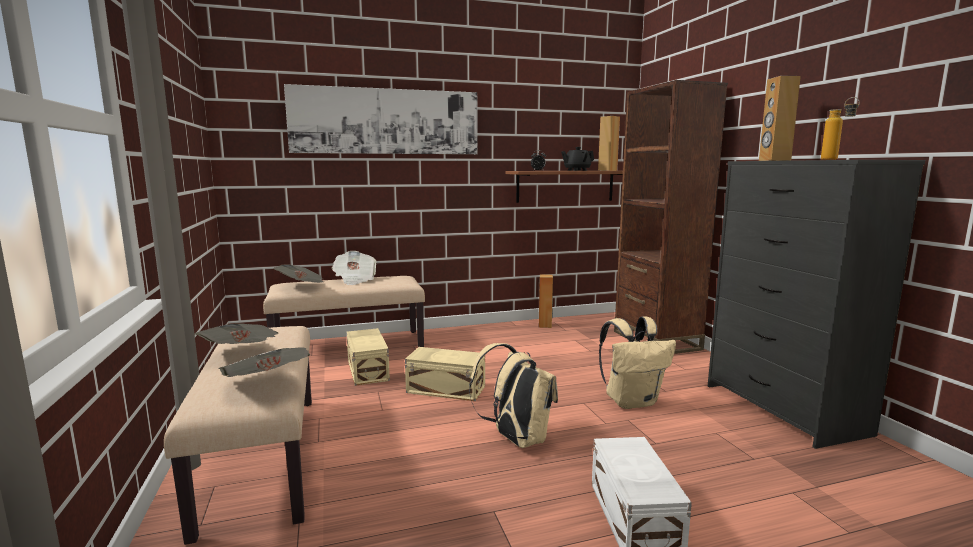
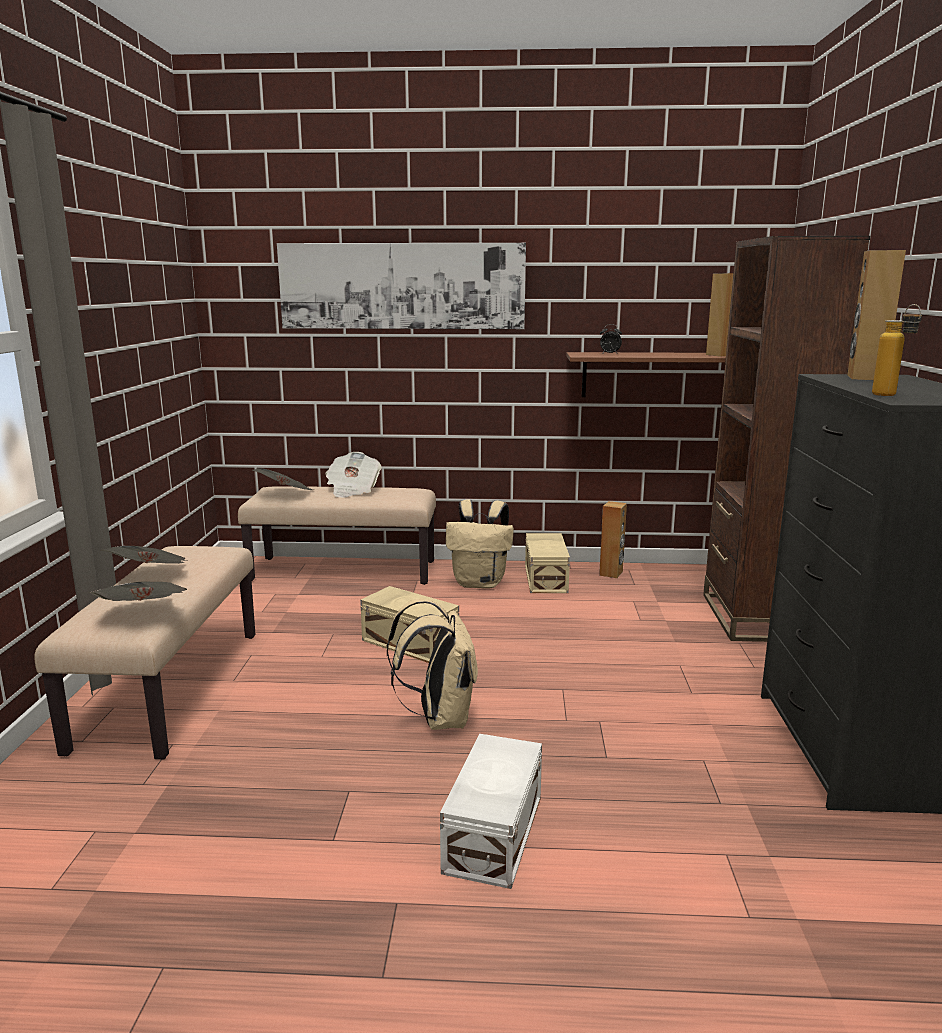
camera: 20 degrees right, 5 degrees up
beige storage box [347,328,390,386] -> beige storage box moved to [525,533,570,593]
black teapot [561,147,594,171] -> none
beige backpack [599,316,676,409] -> beige backpack moved to [446,500,514,589]

